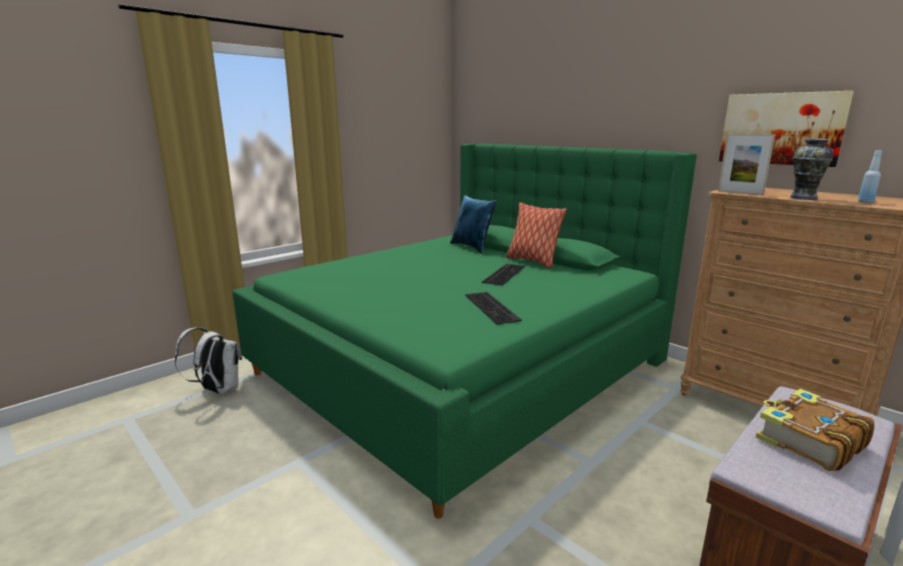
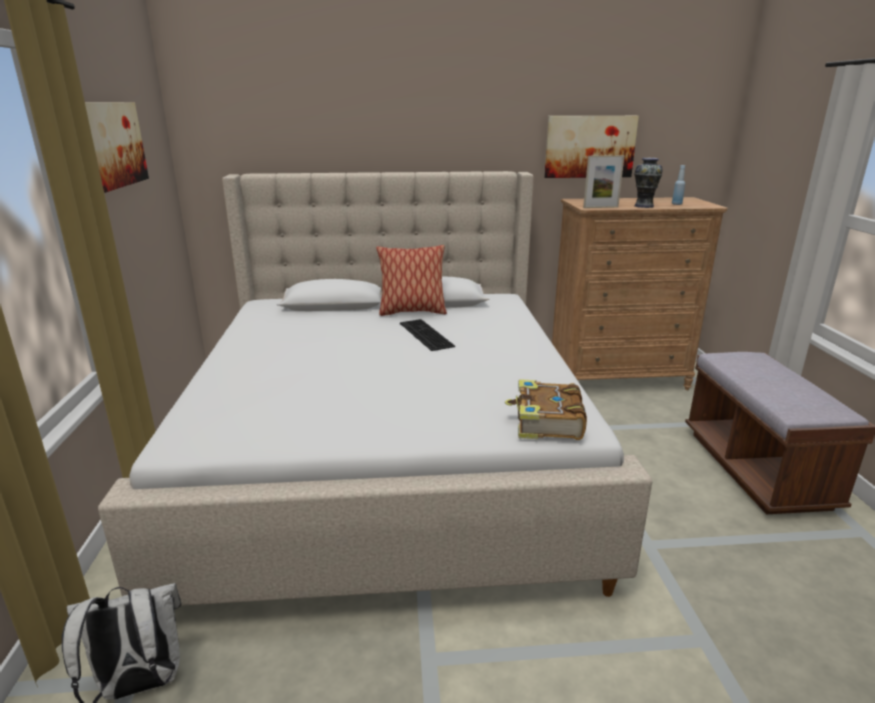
camera: 50 degrees left, 5 degrees up
green bed [232,144,697,519] -> beige bed [98,171,652,606]
blue pillow [450,195,497,253] -> none
keyboard [465,292,522,324] -> none
book [756,389,875,471] -> book moved to [505,379,587,440]
none -> picture [85,102,149,193]

